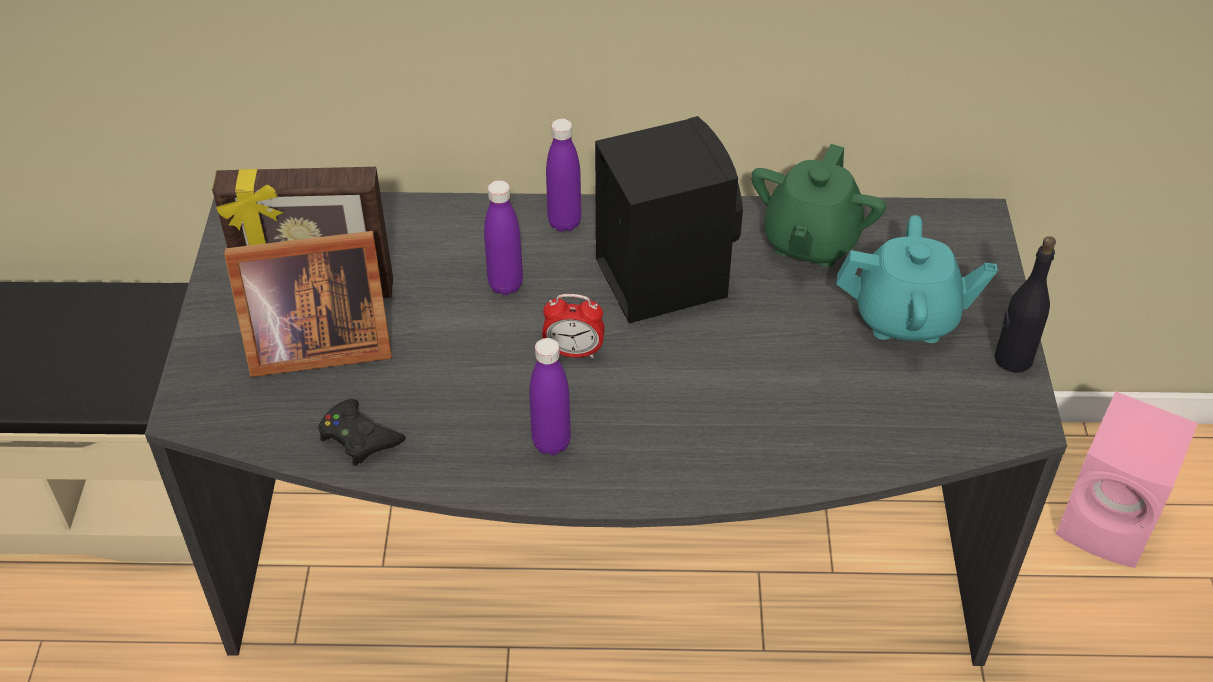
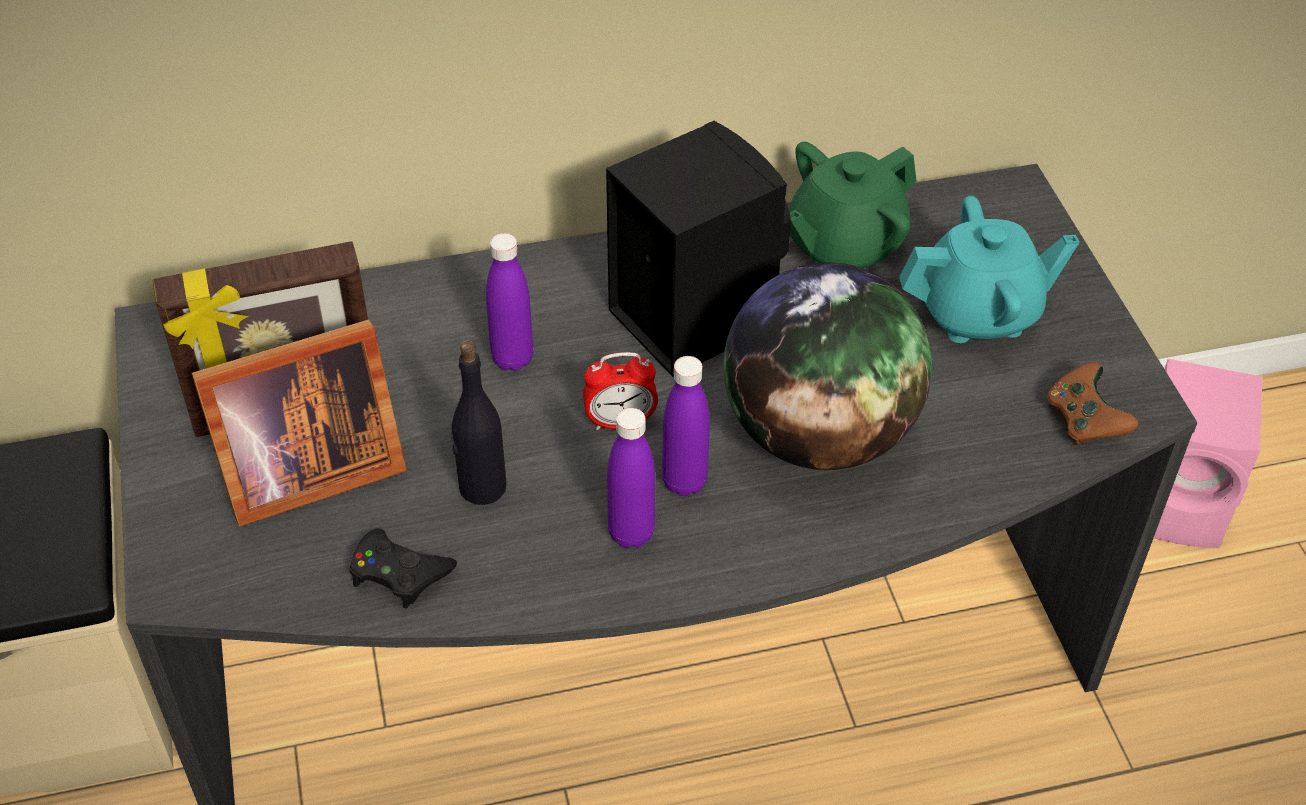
camera: 15 degrees left, 0 degrees up
purple bottle [546,118,581,232] -> purple bottle moved to [662,356,710,496]
green teapot [751,144,886,267] -> green teapot turned 45 degrees clockwise [789,142,916,268]
black bottle [994,236,1056,373] -> black bottle moved to [451,340,507,505]
none -> globe [723,262,932,470]
none -> brown game controller [1047,362,1139,445]

